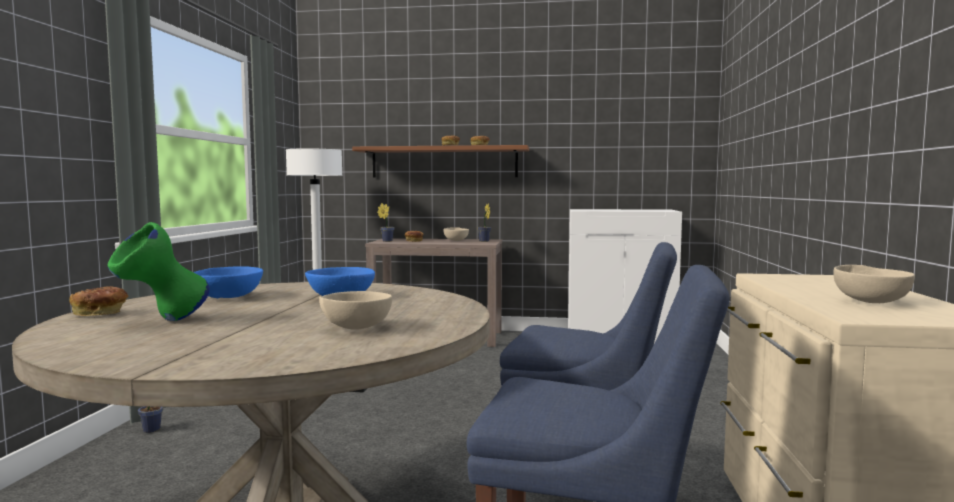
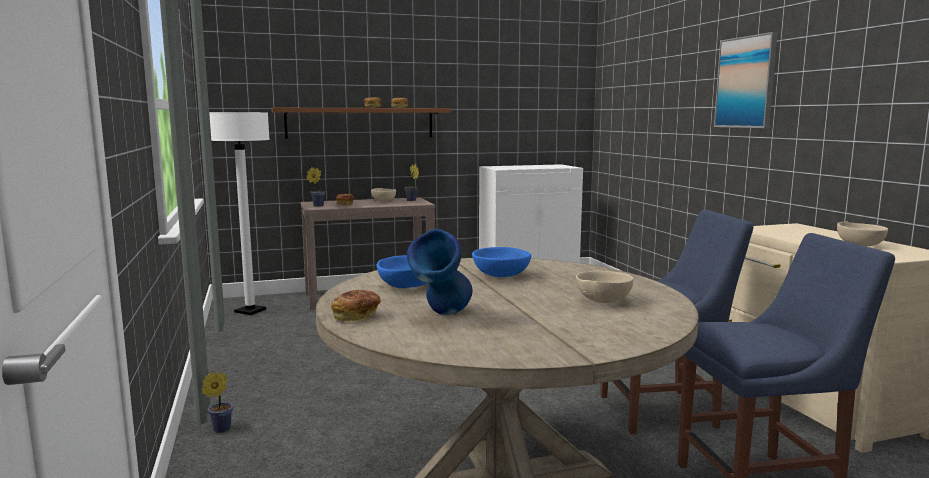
camera: 25 degrees left, 5 degrees up
green vase [108,222,210,321] -> blue vase [407,229,473,315]
none -> picture [714,32,778,128]

